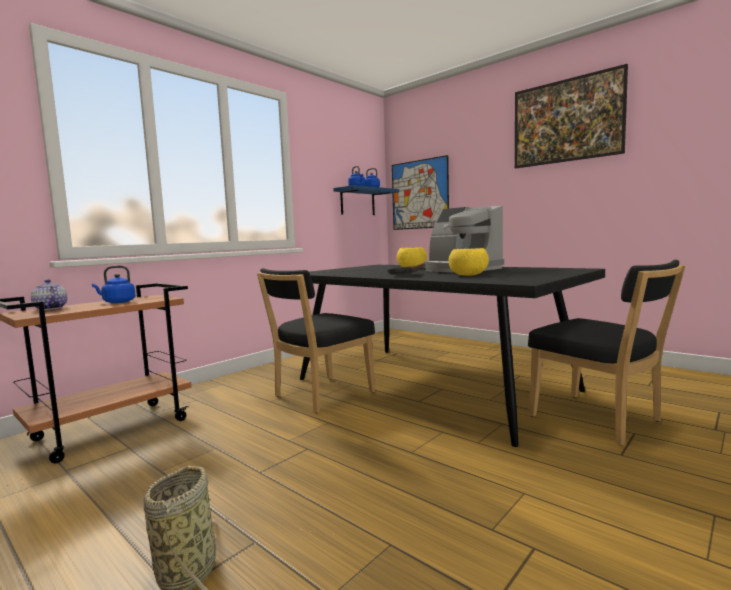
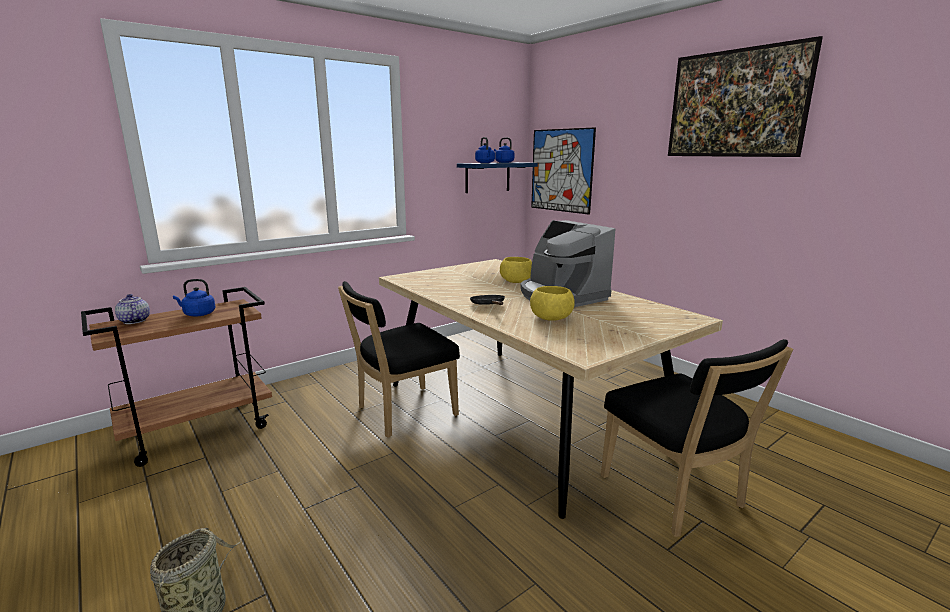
camera: 10 degrees right, 10 degrees up
black dining table [300,265,605,447] -> beige dining table [379,259,723,519]

